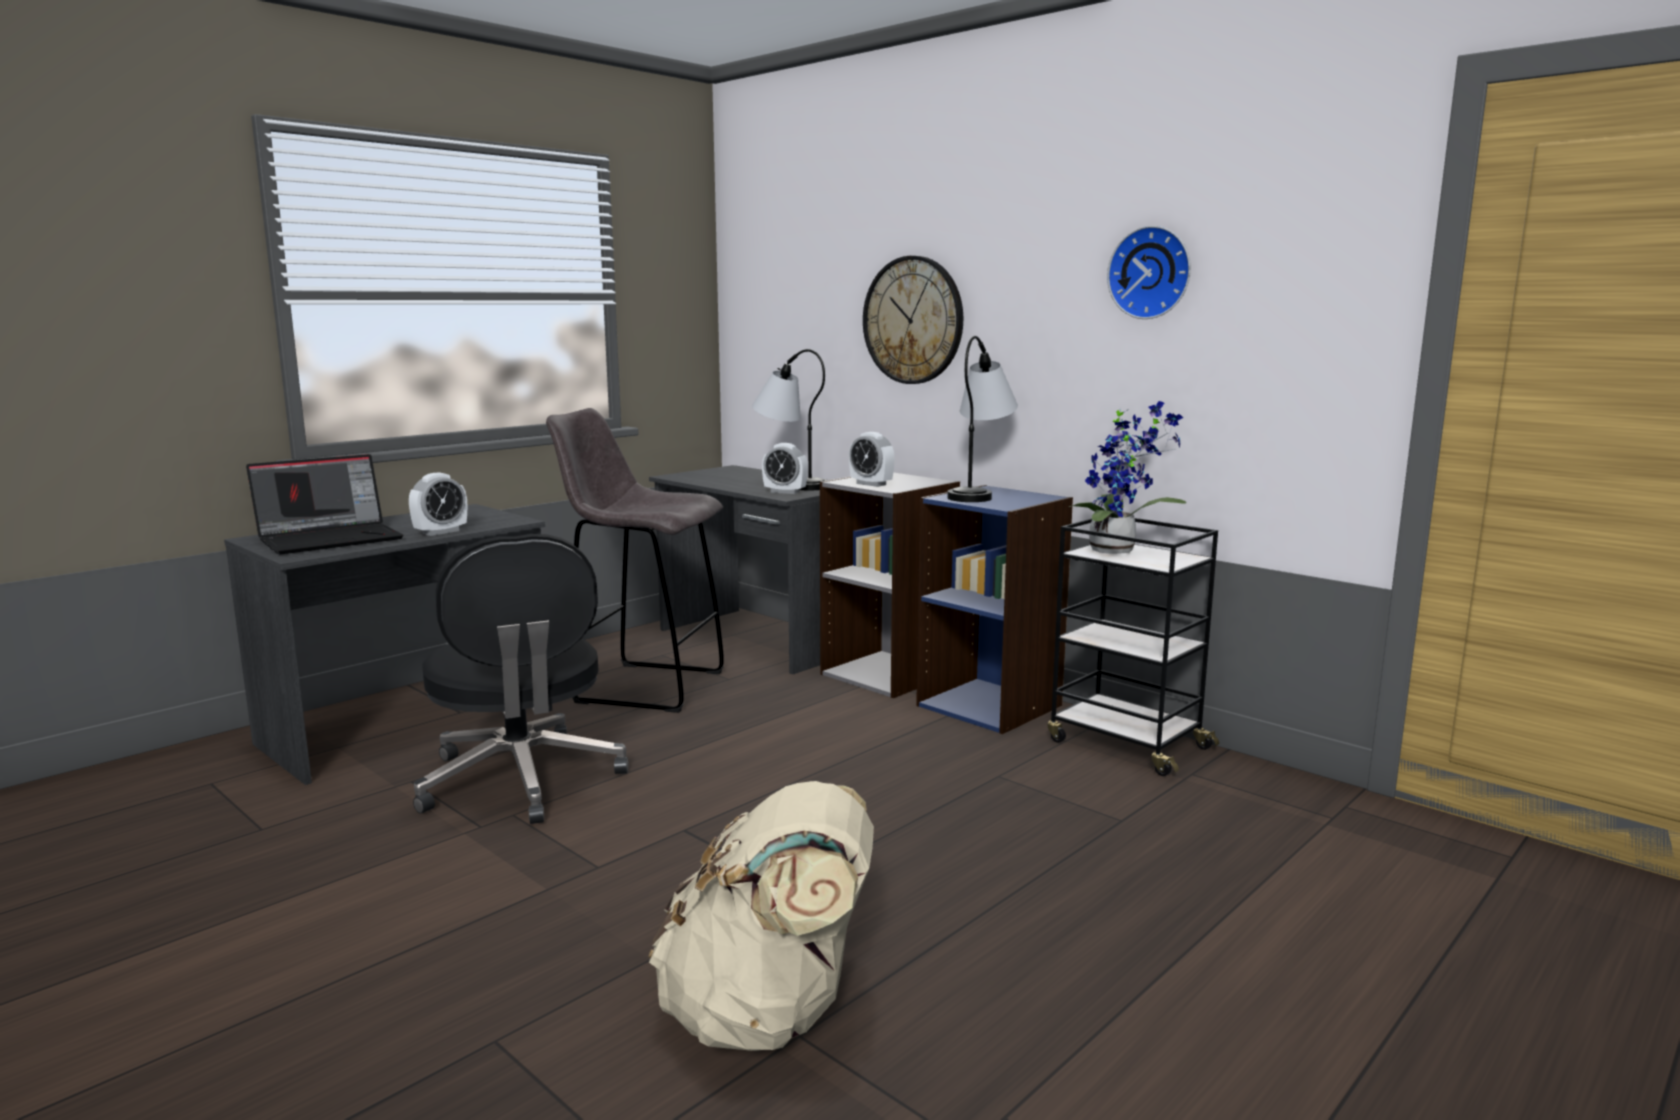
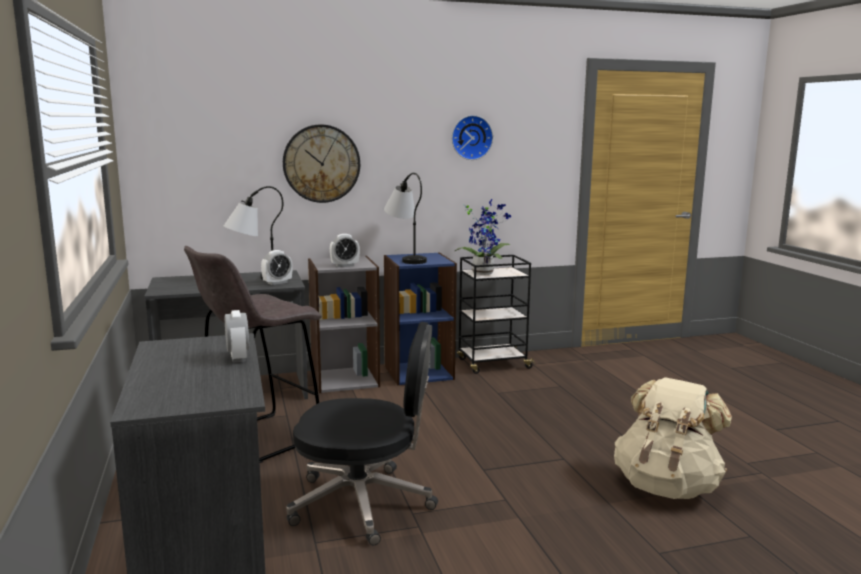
camera: 60 degrees left, 0 degrees up
laptop [246,454,404,554] -> none

